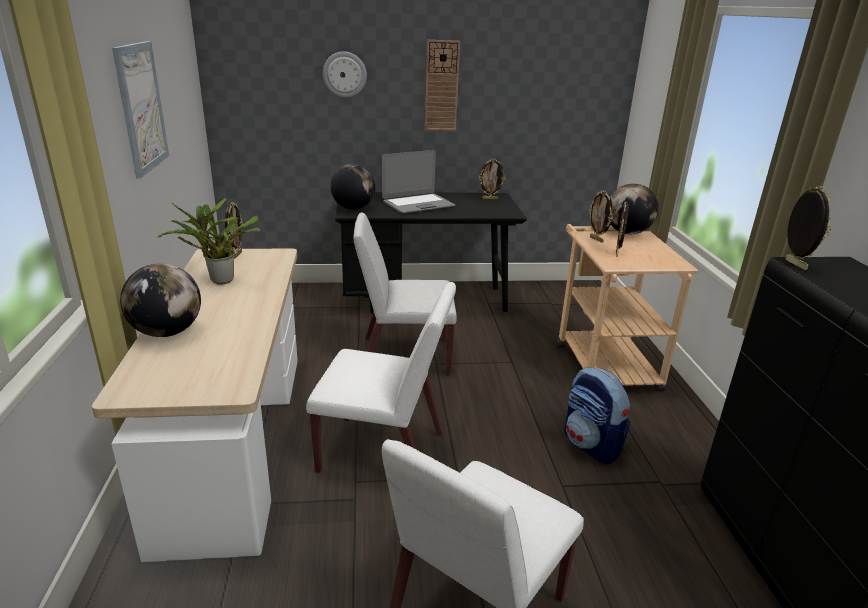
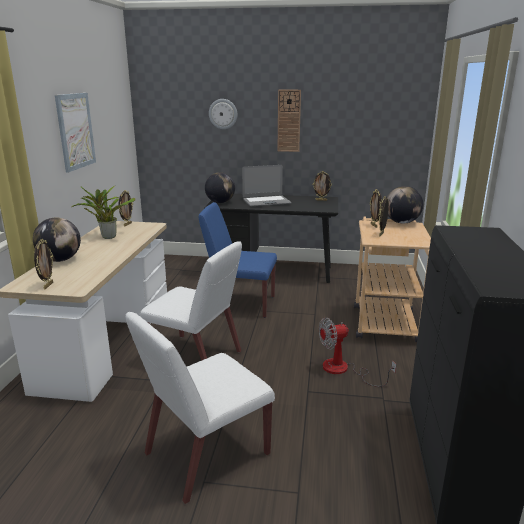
camera: 15 degrees right, 5 degrees down
white chair [353,213,456,375] -> blue chair [198,202,277,318]
backpack [564,367,630,464] -> fan [319,317,396,387]
picture frame [786,186,831,270] -> picture frame moved to [34,239,53,290]

